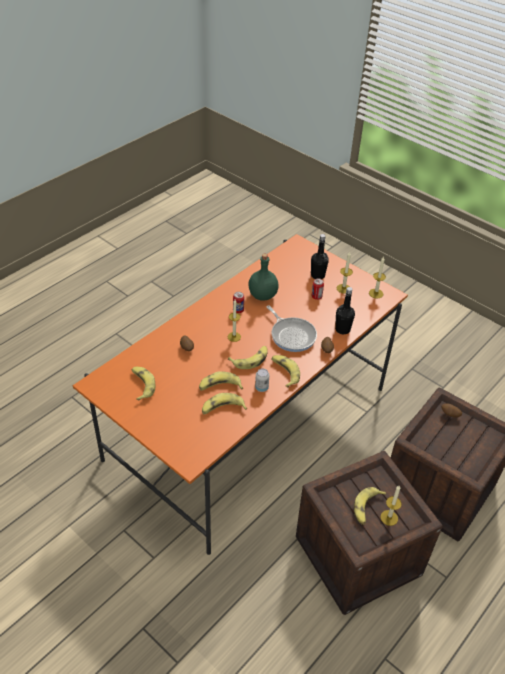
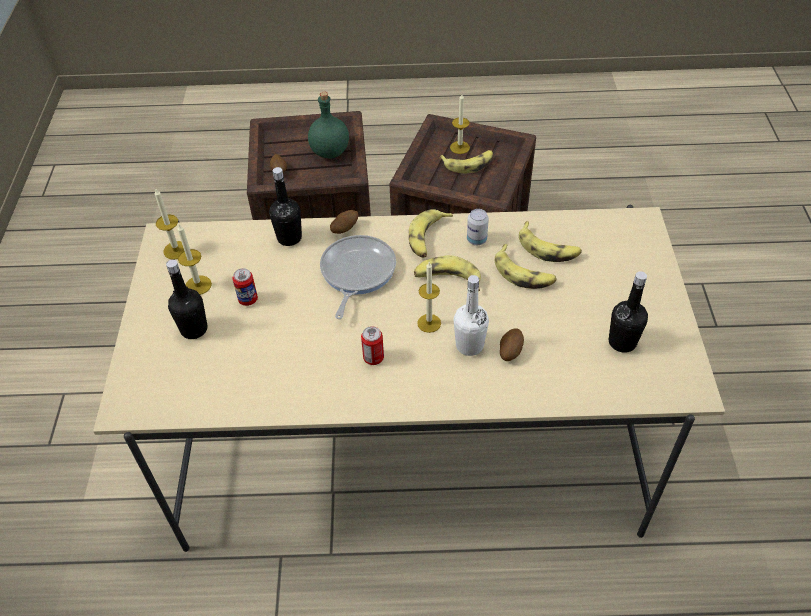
camera: 130 degrees left, 5 degrees up
orange dining table [73,234,408,555] -> beige dining table [93,205,725,552]
banana [131,367,155,401] -> black bottle [609,271,648,353]
green bottle [248,254,278,301] -> green bottle moved to [308,92,349,158]
none -> white bottle [454,275,489,356]

